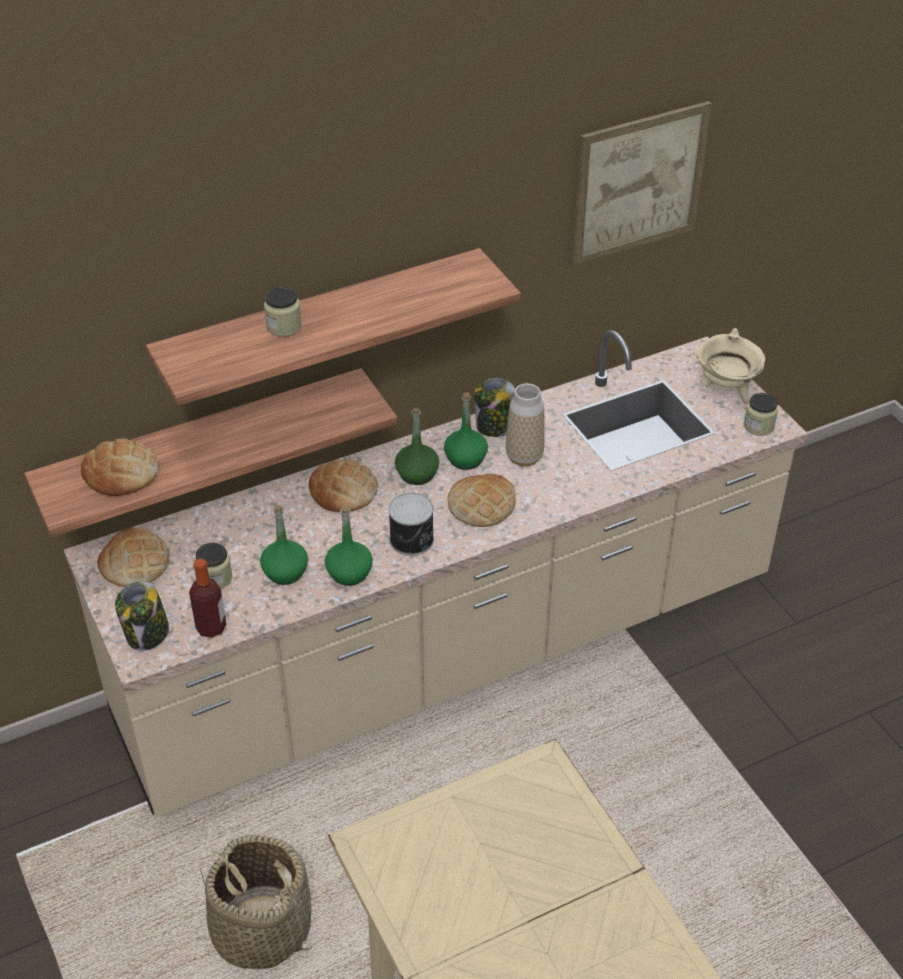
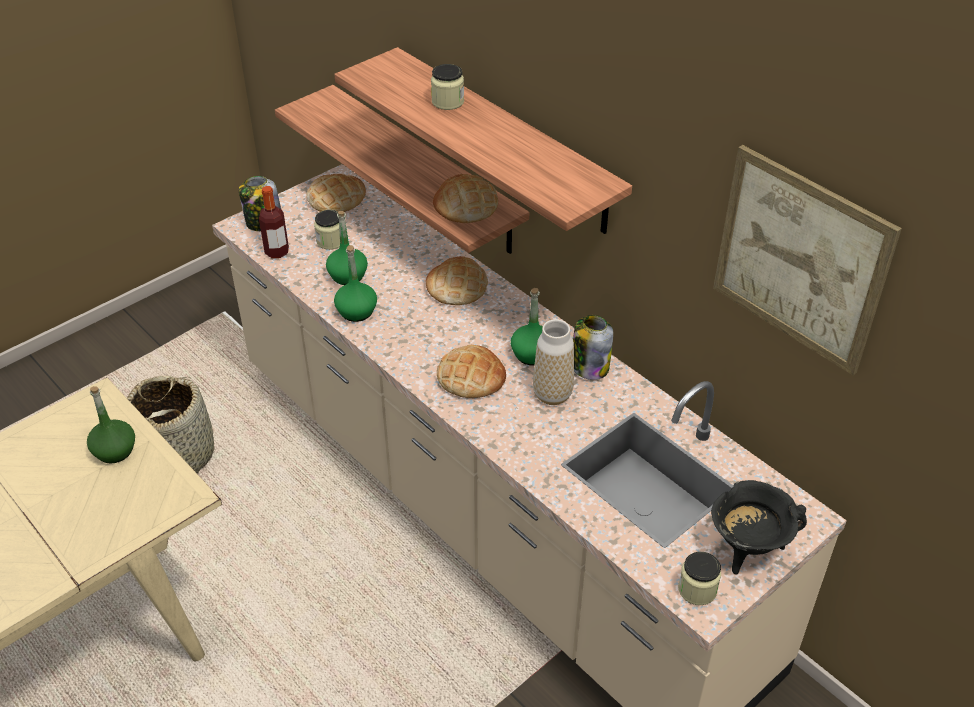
camera: 75 degrees right, 0 degrees up
bread [81,438,159,496] -> bread moved to [433,174,498,223]
can [388,493,434,556] -> none
green bottle [395,408,439,485] -> green bottle moved to [87,386,135,463]
beige cooking pot [696,328,765,404] -> black cooking pot [711,480,807,575]

